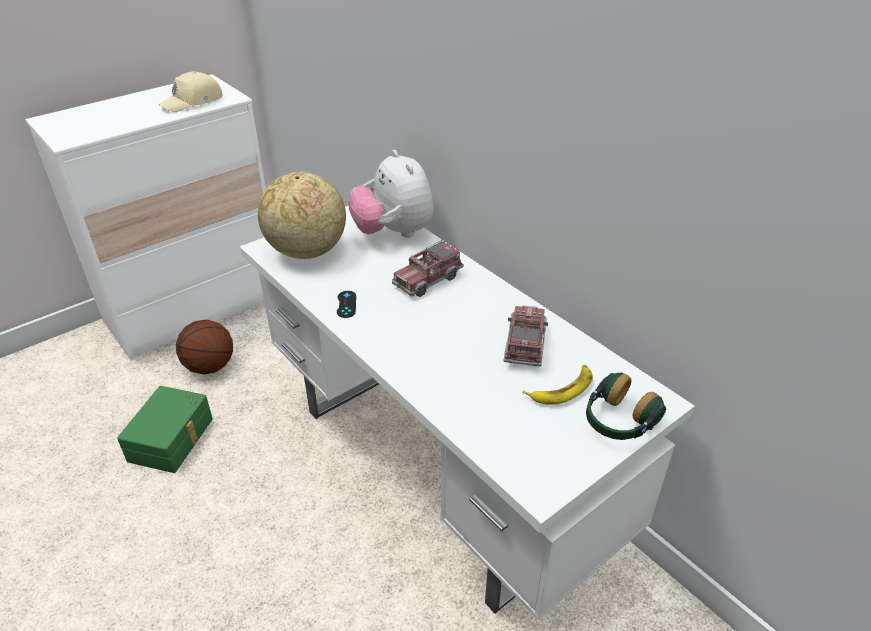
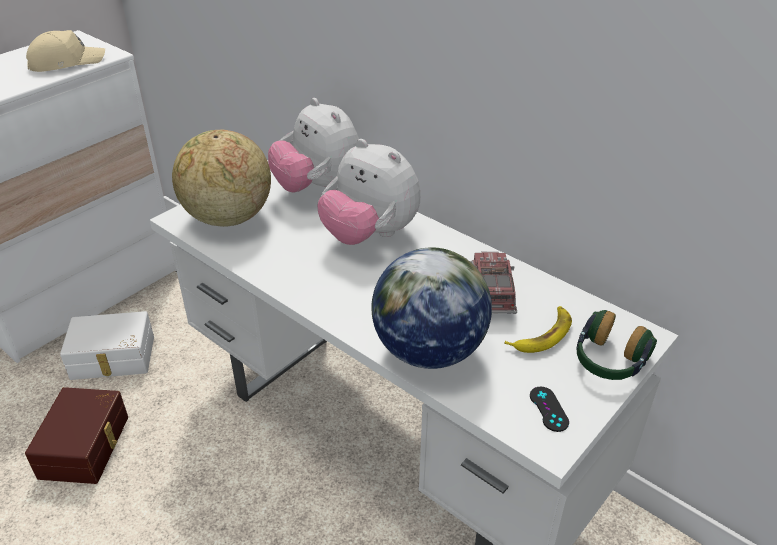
camera: 10 degrees left, 0 degrees up
green storage box [117,386,213,473] -> brown storage box [25,387,128,484]
beige cap [158,71,222,112] -> beige cap turned 150 degrees counterclockwise [26,30,105,72]
basketball [176,320,233,375] -> white storage box [60,311,154,380]
black game controller [337,291,356,318] -> black game controller moved to [530,387,569,432]
toy truck [392,240,464,297] -> plush toy [318,139,420,245]
none -> globe [372,247,492,369]

